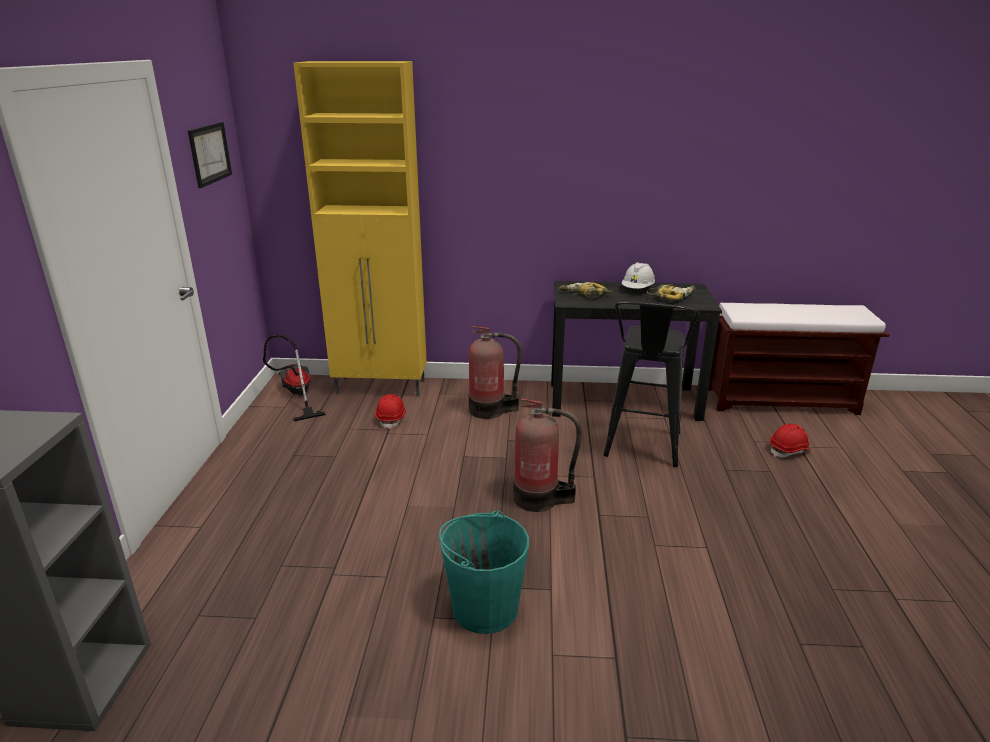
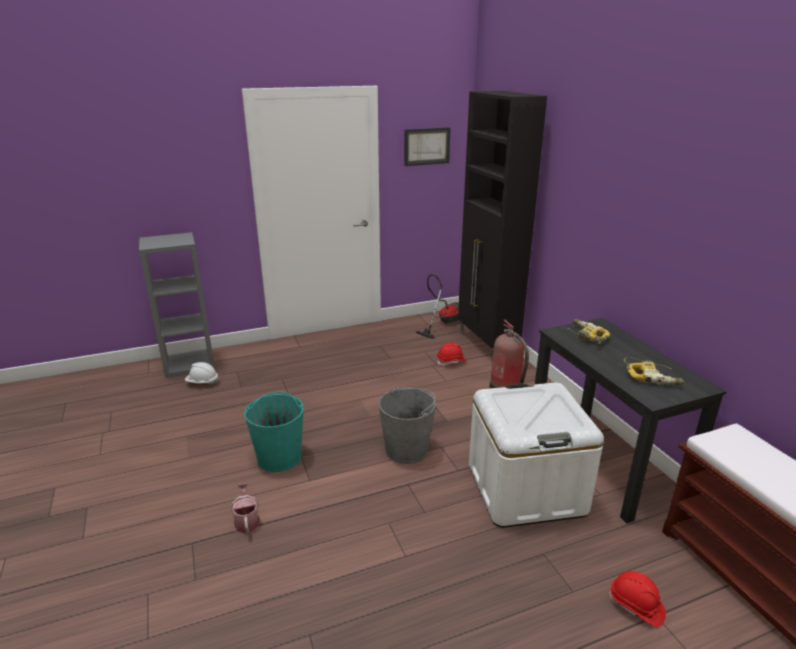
camera: 65 degrees right, 0 degrees up
yellow cabinet [293,61,427,397] -> black cabinet [458,91,547,362]
fire extinguisher [513,398,582,512] -> grey bucket [378,387,436,464]
black stool [603,301,699,467] -> white storage box [469,382,604,528]
white hard hat [622,262,655,289] -> white hard hat moved to [185,362,219,384]
none -> watering can [231,483,260,533]

